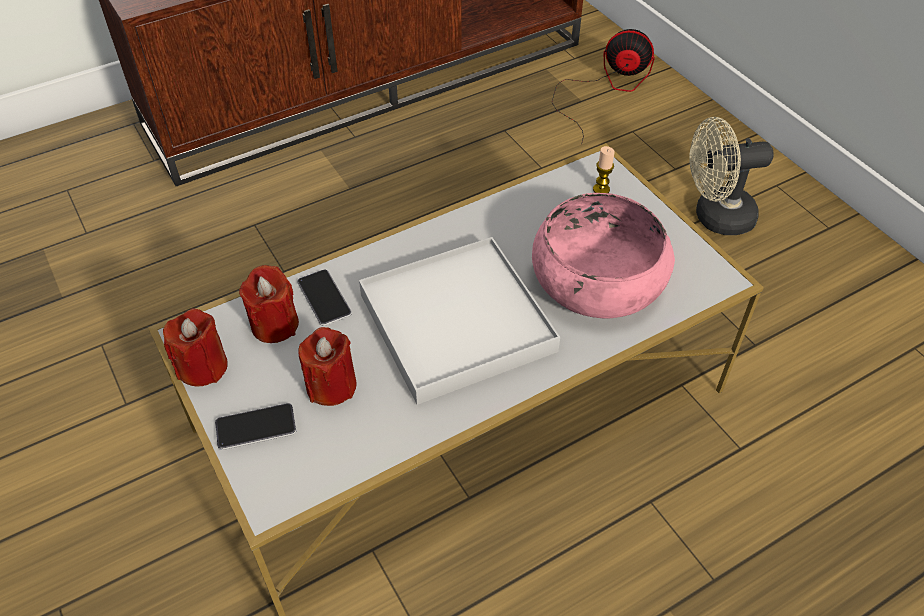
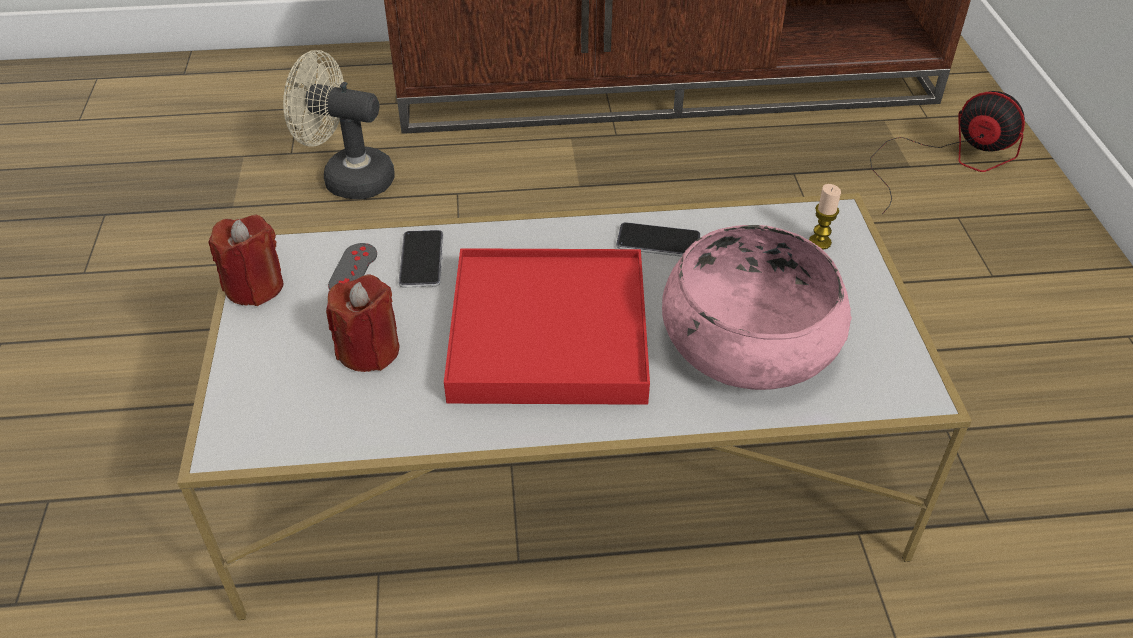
camera: 25 degrees right, 5 degrees down
phone [215,403,297,450] -> phone moved to [616,222,701,257]
red candle [239,265,299,343] -> grey game controller [328,243,377,290]
white tray [359,237,560,405] -> red tray [444,248,650,405]
beige fan [689,117,774,235] -> beige fan moved to [283,50,395,199]

